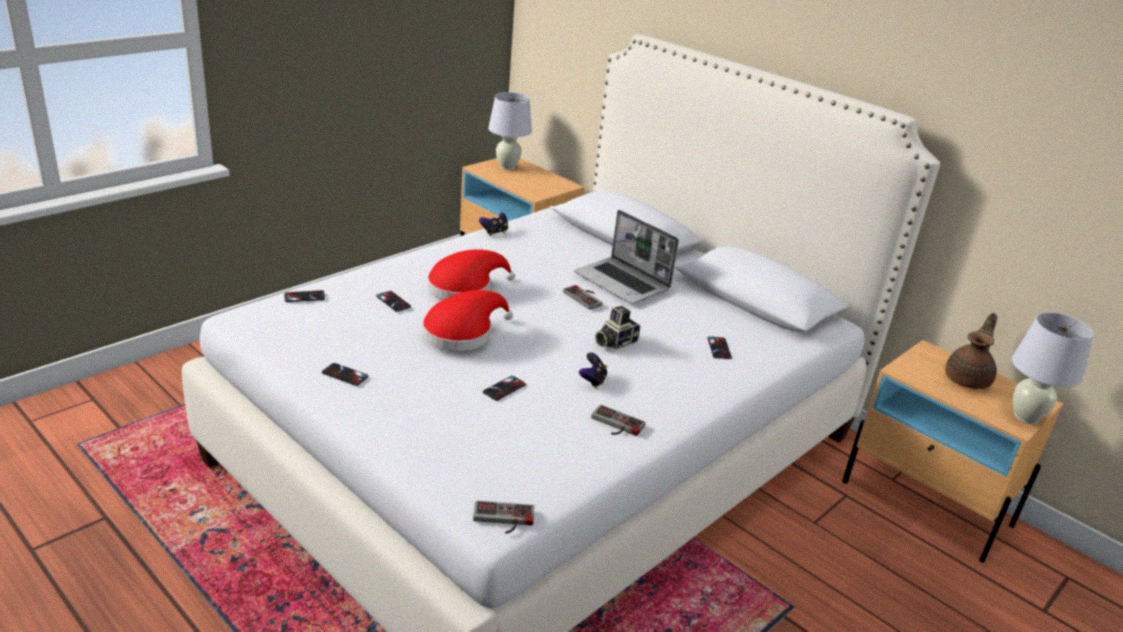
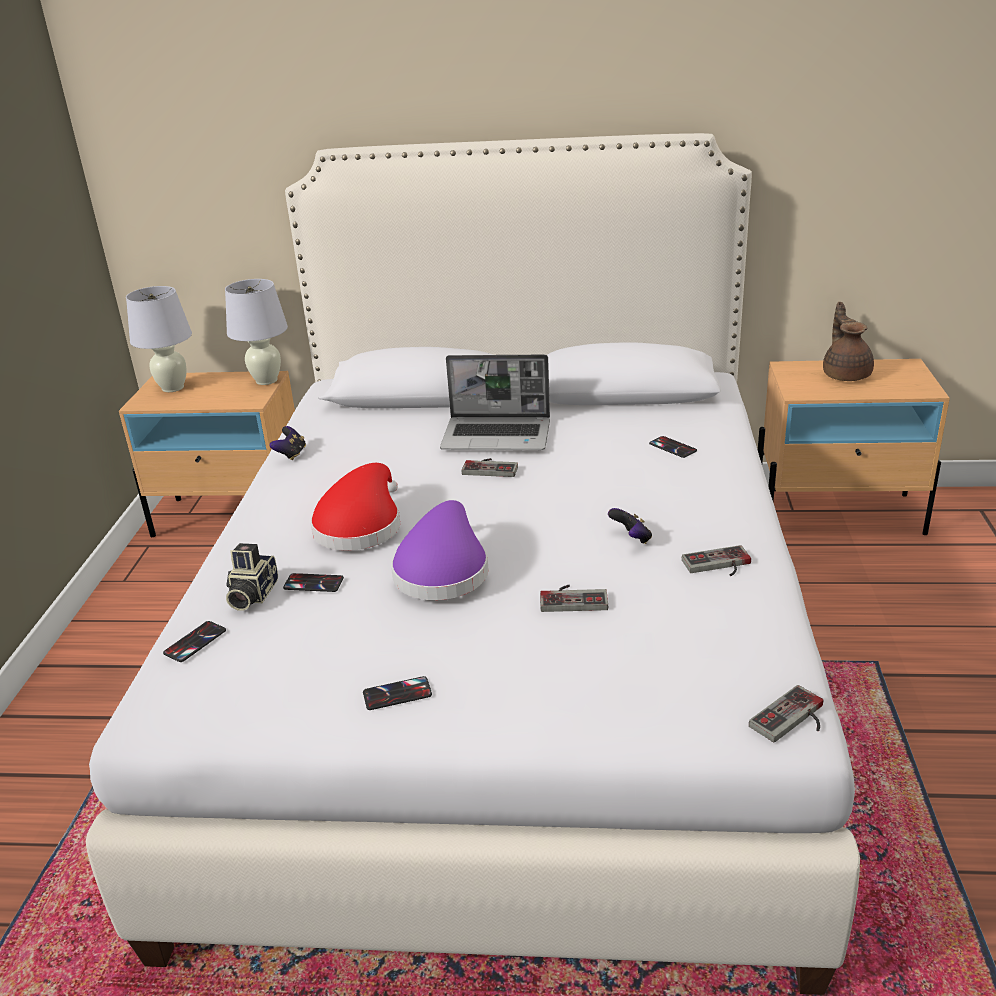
camera: 35 degrees left, 0 degrees up
red hat [422,290,513,351] -> purple hat [391,500,488,600]
phone [483,376,526,401] -> game controller [540,585,608,612]
camera [595,306,640,350] -> camera moved to [226,543,278,611]
white table lamp [1012,312,1094,424] -> white table lamp moved to [225,279,288,385]

